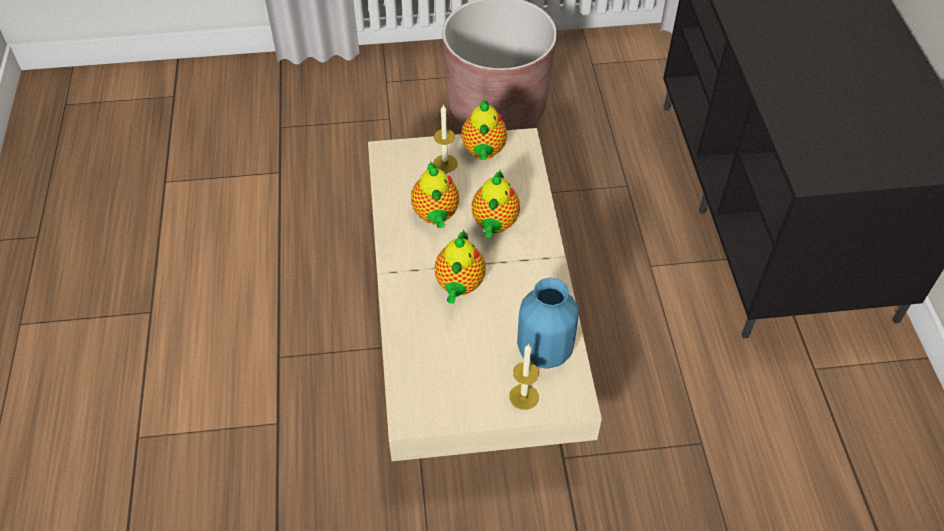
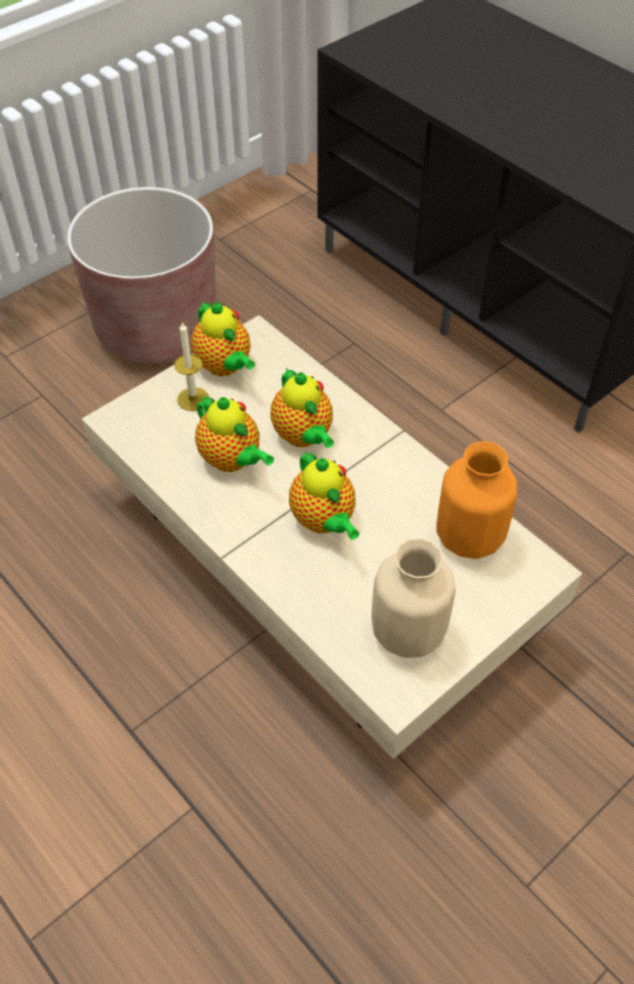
camera: 35 degrees left, 0 degrees up
candle [510,344,539,410] -> none
blue vase [517,278,579,369] -> orange vase [436,441,517,559]
none -> beige vase [372,538,456,658]

